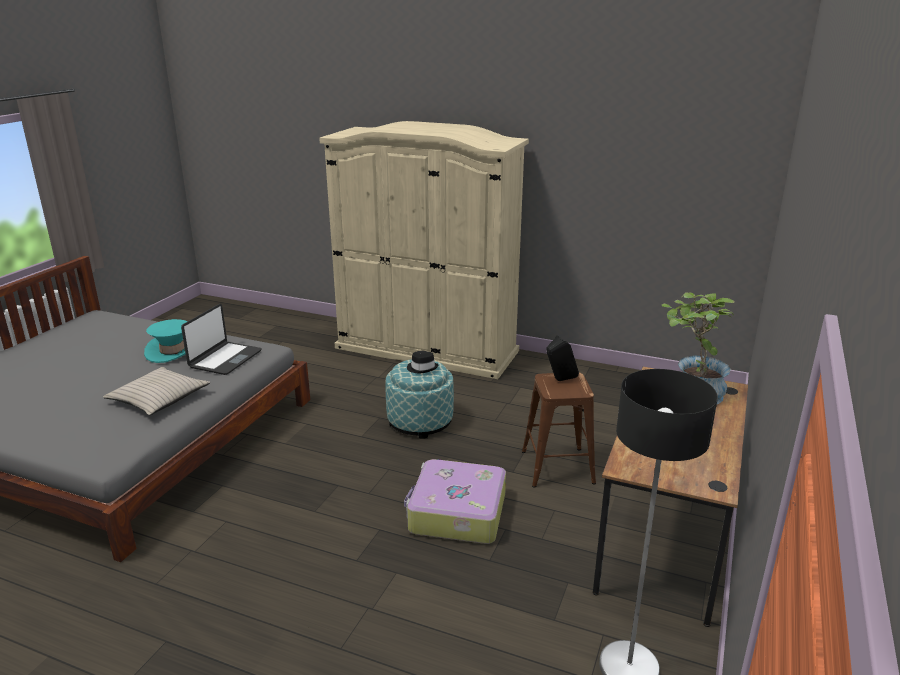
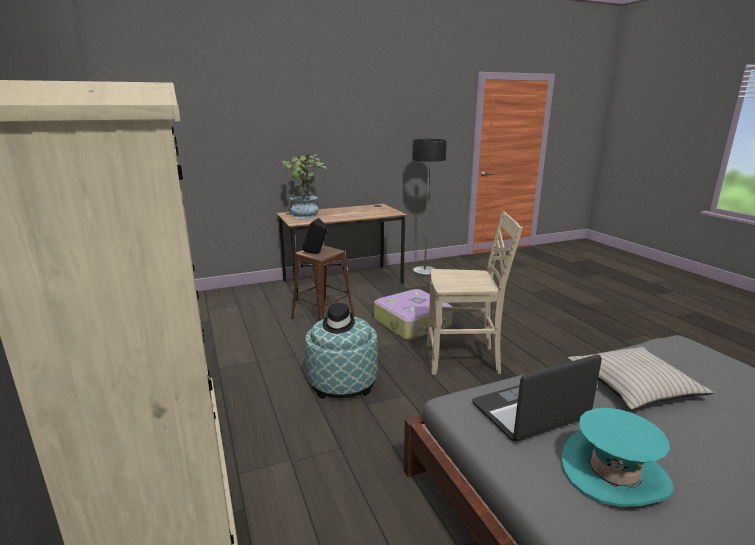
camera: 135 degrees left, 5 degrees down
none -> beige chair [427,211,523,375]

